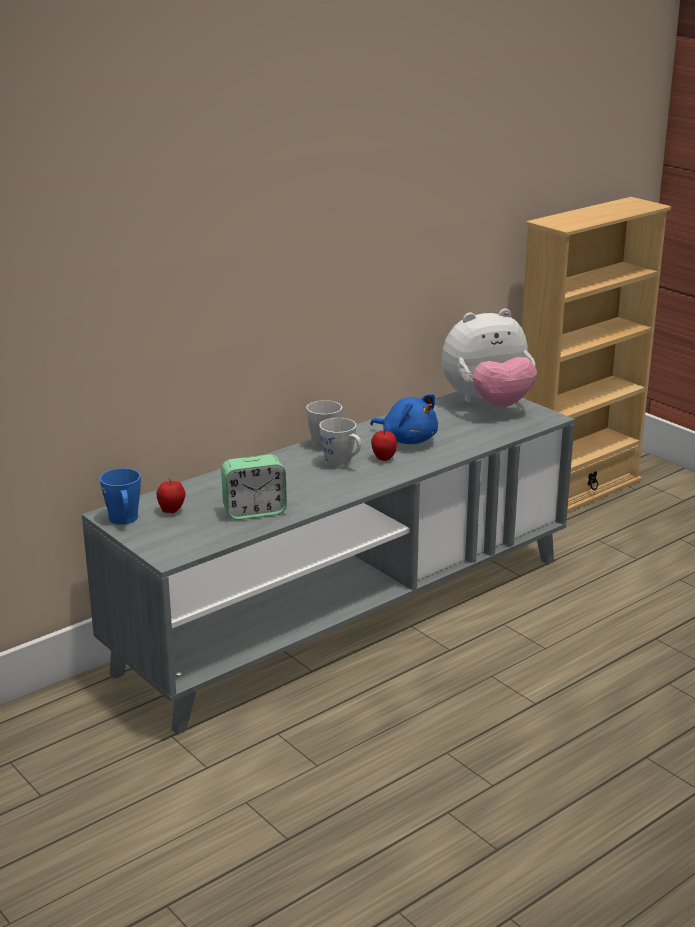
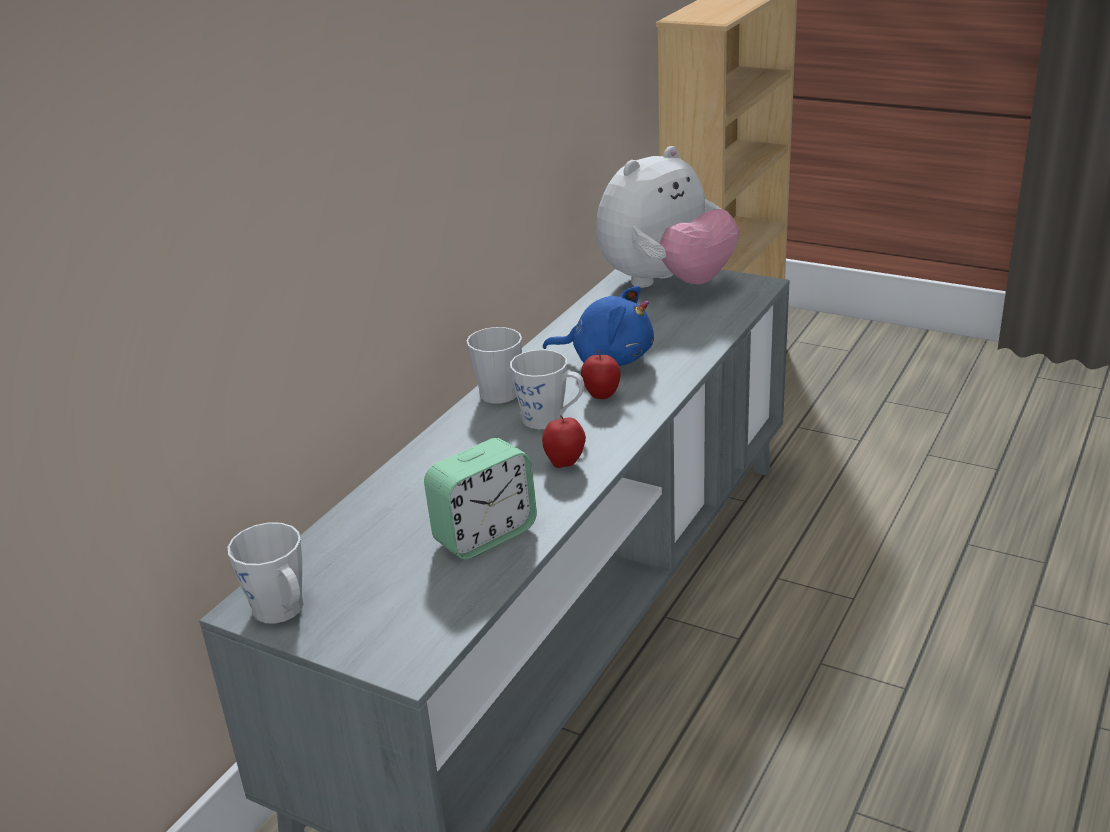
camera: 20 degrees left, 5 degrees up
blue mug [100,468,141,525] -> grey mug [228,522,304,624]
apple [157,478,185,513] -> apple moved to [542,416,586,468]

